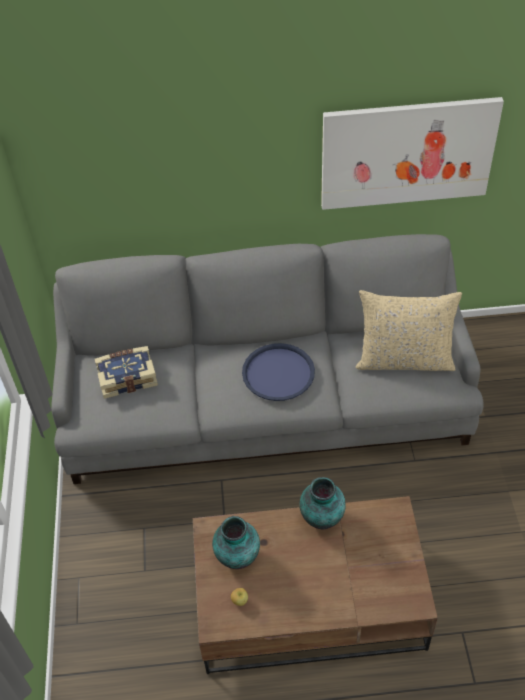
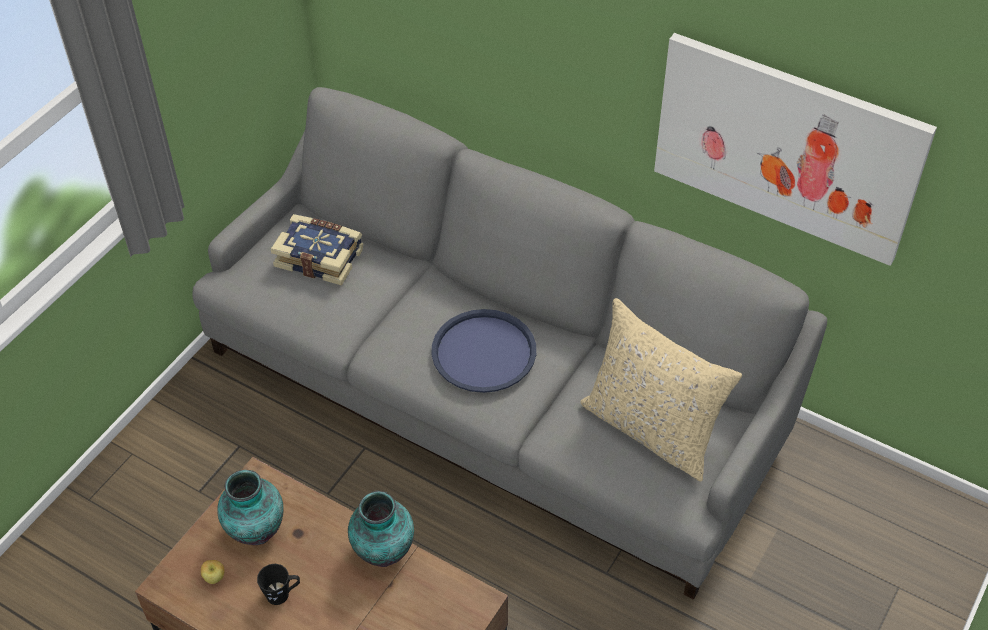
camera: 35 degrees right, 0 degrees up
none -> black mug [257,564,300,605]

